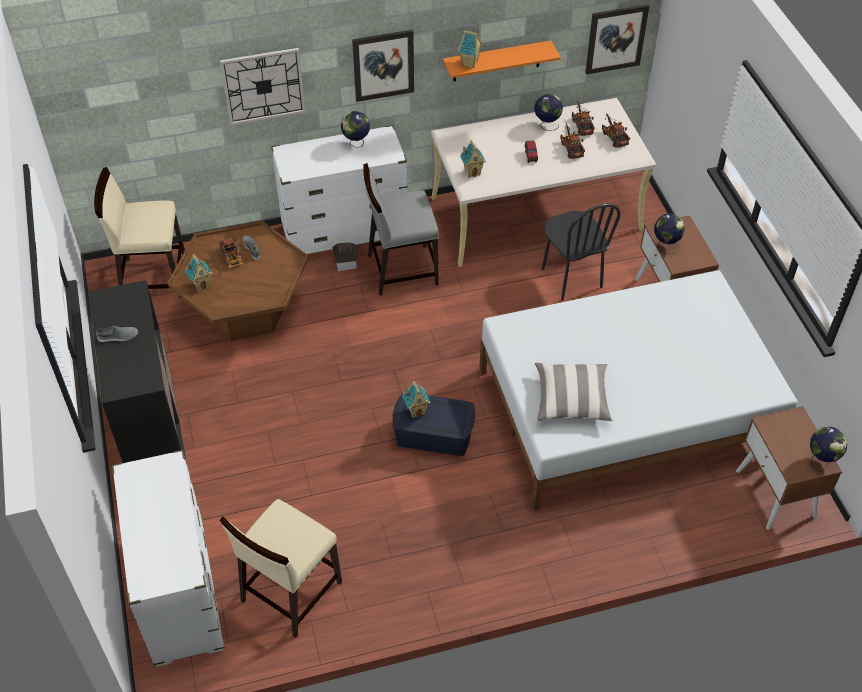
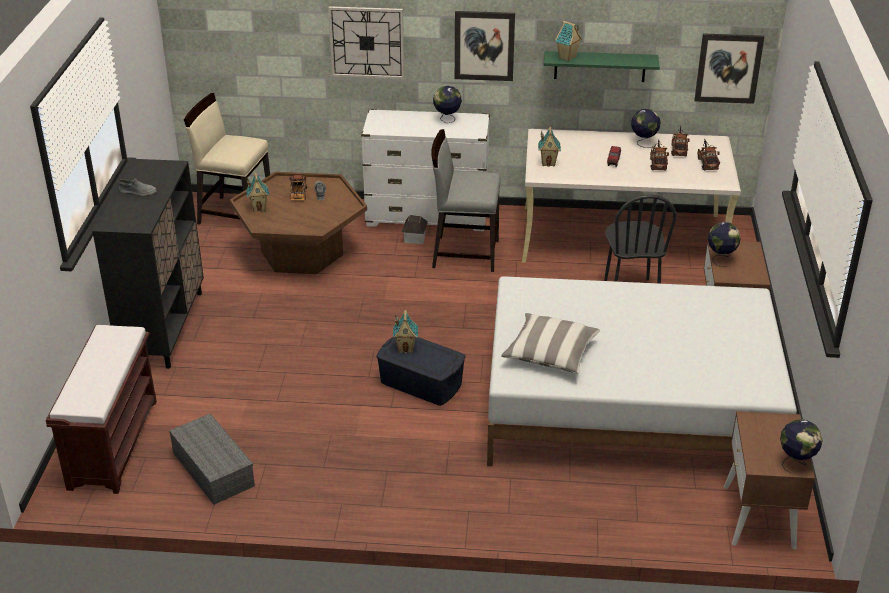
camera: 20 degrees right, 15 degrees down
white dresser [112,450,225,667] -> brown bench [46,325,157,494]
beige chair [220,499,342,638] -> grey storage box [169,414,255,505]
orange shelf [443,40,561,81] -> green shelf [544,51,660,82]

